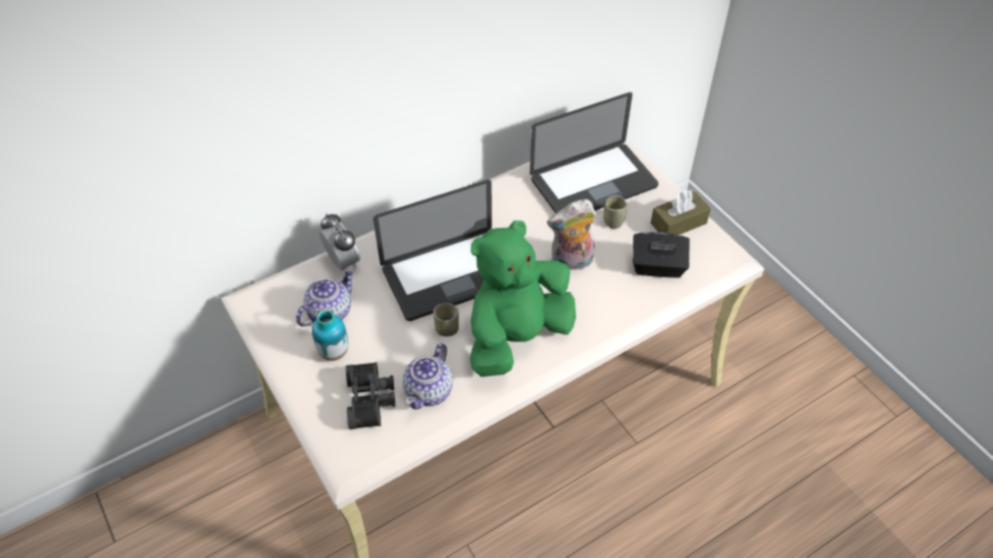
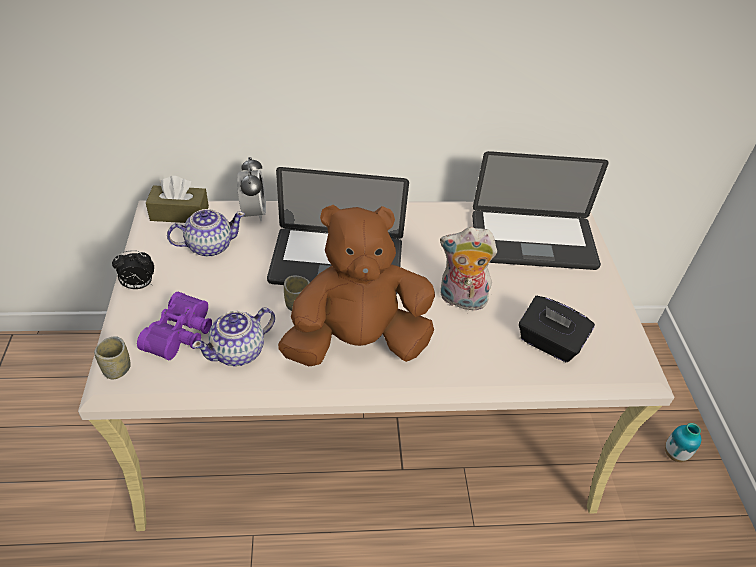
camera: 25 degrees right, 5 degrees down
vase [312,310,348,361] -> vase moved to [665,423,701,462]
black binoculars [346,362,395,430] -> purple binoculars [137,292,212,360]
green plush toy [470,220,576,377] -> brown plush toy [278,205,435,366]
cup [603,195,627,229] -> cup moved to [94,336,131,379]
brown tissue box [651,190,711,235] -> brown tissue box moved to [146,176,209,223]
none -> alarm clock [112,250,154,289]

